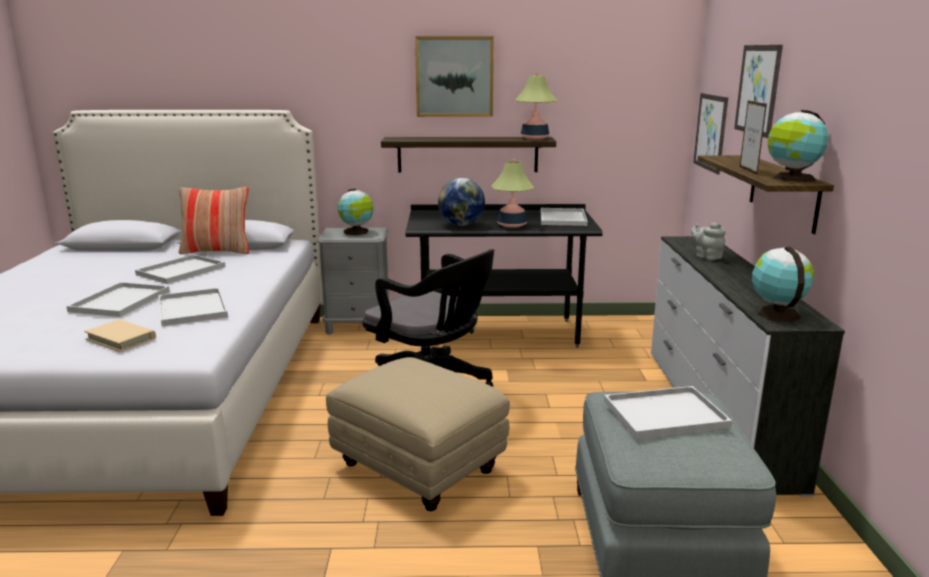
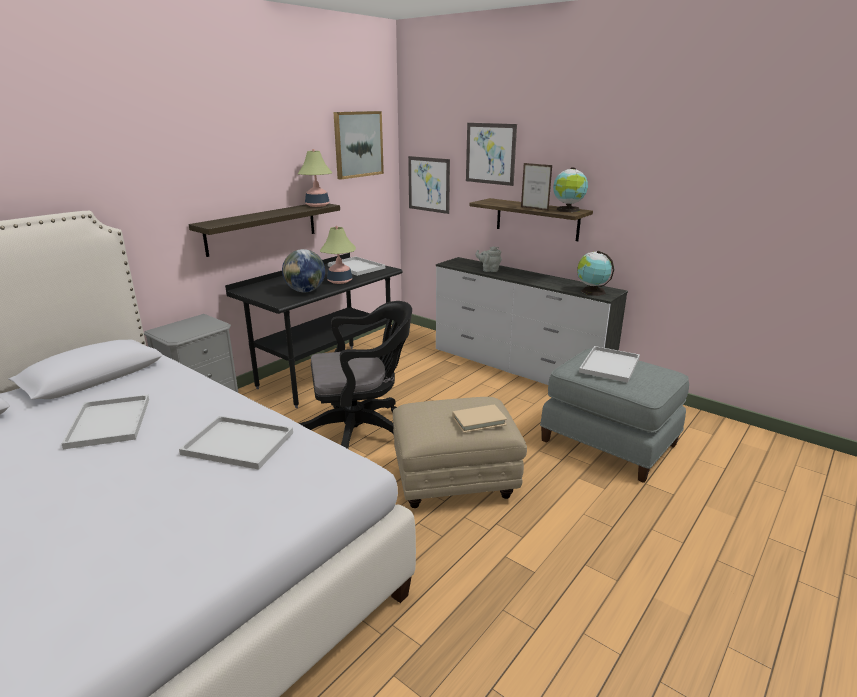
camera: 50 degrees left, 5 degrees up
white tray [66,282,170,317] -> none
beige book [84,320,156,352] -> beige book moved to [452,404,507,433]
pillow [179,187,249,254] -> none
globe [338,189,374,235] -> none
picture [415,36,494,117] -> picture moved to [333,111,384,179]

